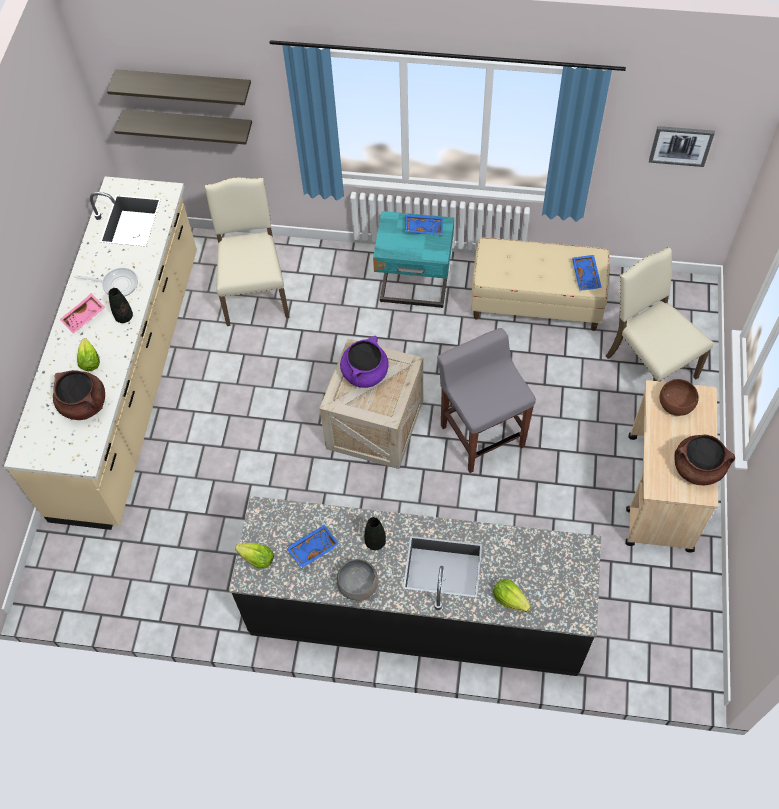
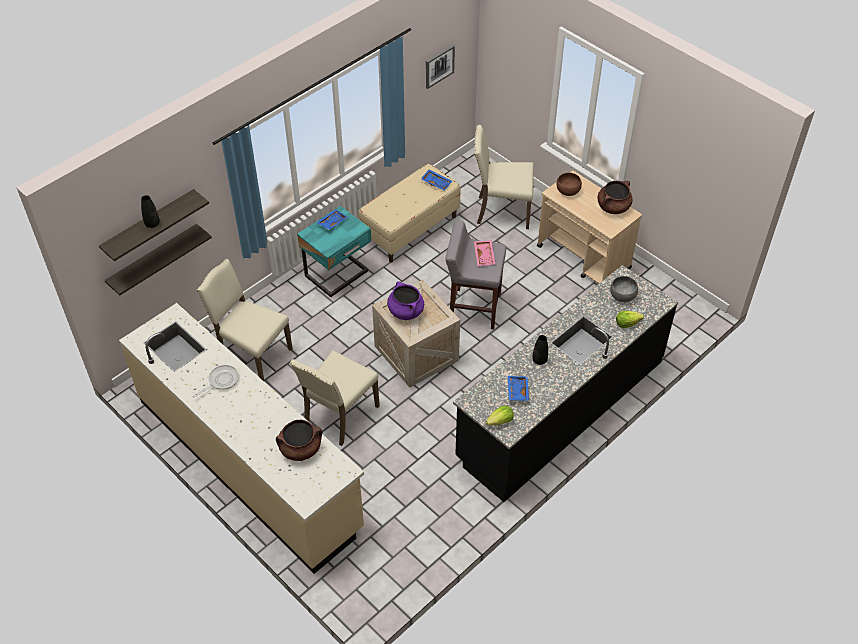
camera: 55 degrees left, 10 degrees down
pink tray [60,293,105,333] -> pink tray moved to [474,240,495,266]
lettuce [77,338,100,371] -> none
black vase [109,288,133,323] -> black vase moved to [141,195,160,228]
grey bowl [337,559,378,601] -> grey bowl moved to [610,276,638,302]
none -> beige chair [290,351,380,446]

